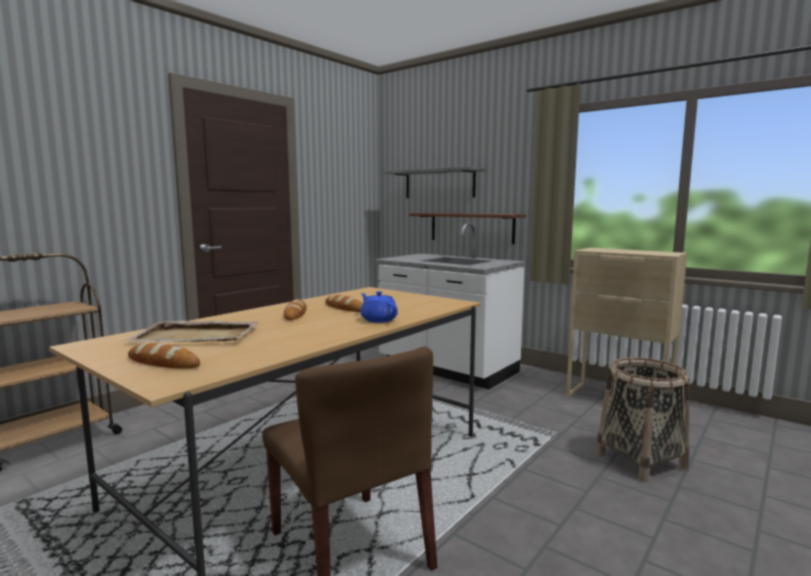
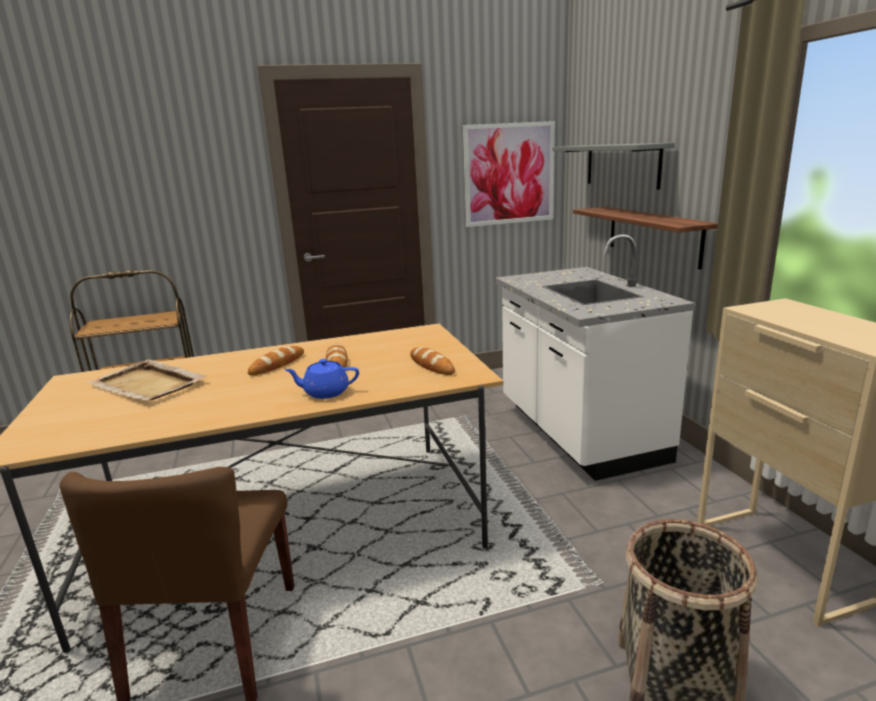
camera: 35 degrees right, 10 degrees up
bread [128,343,200,369] -> bread moved to [410,347,455,375]
blue teapot [361,291,398,323] -> blue teapot turned 90 degrees counterclockwise [285,359,359,399]
none -> picture [463,121,555,227]

